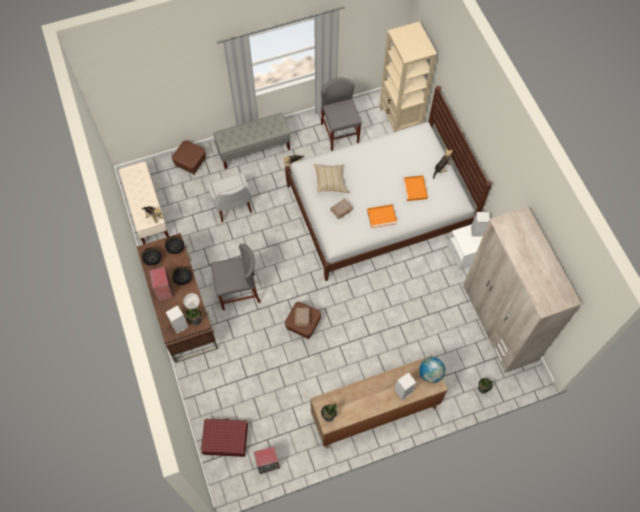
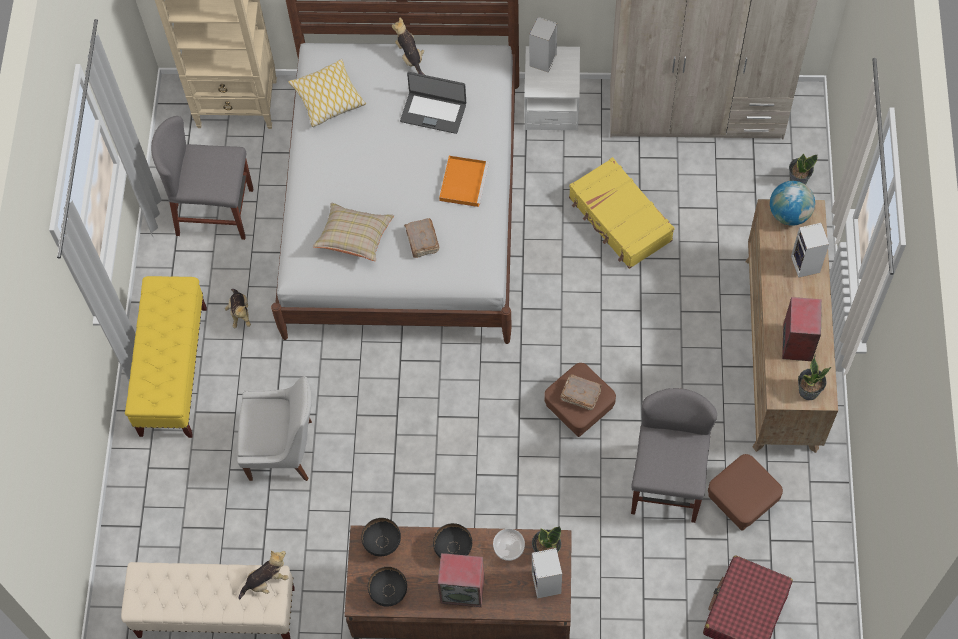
camera: 65 degrees left, 0 degrees up
brown ottoman [172,140,206,175] -> brown ottoman moved to [708,454,783,531]
grey chair [211,244,261,310] -> grey chair moved to [631,388,717,523]
grey bench [213,112,291,169] -> yellow bench [125,276,207,438]
speaker [254,446,280,474] -> speaker moved to [782,297,822,361]
orange tray [402,175,428,201] -> laptop [400,72,466,134]
none -> pillow [288,59,366,127]
none -> yellow suitcase [569,157,675,269]

